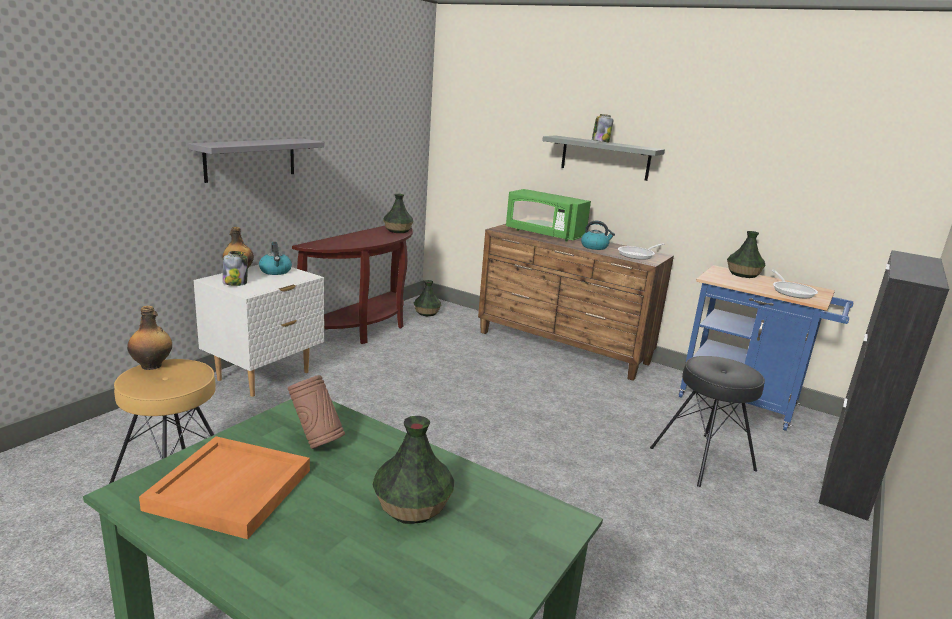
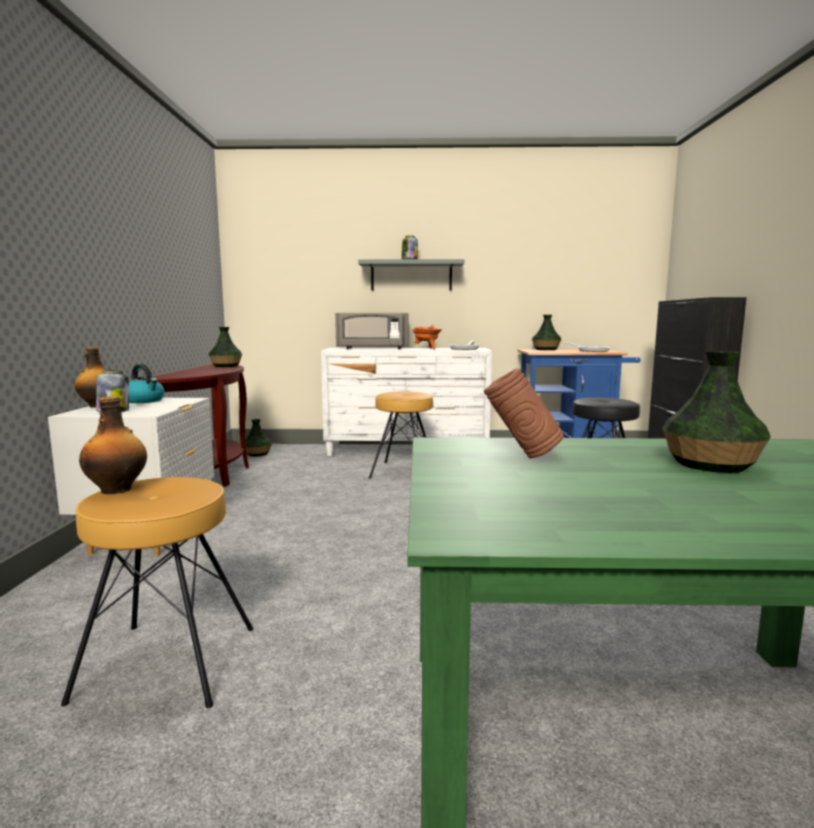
camera: 30 degrees left, 10 degrees down
orange tray [139,436,310,539] -> none
grey shelf [188,138,324,183] -> none
brown dresser [478,224,674,381] -> white dresser [321,348,492,456]
green microwave [506,189,591,241] -> grey microwave [335,313,409,349]
kettle [581,221,615,250] -> orange cooking pot [412,325,442,350]
none -> brown stool [369,391,433,479]

